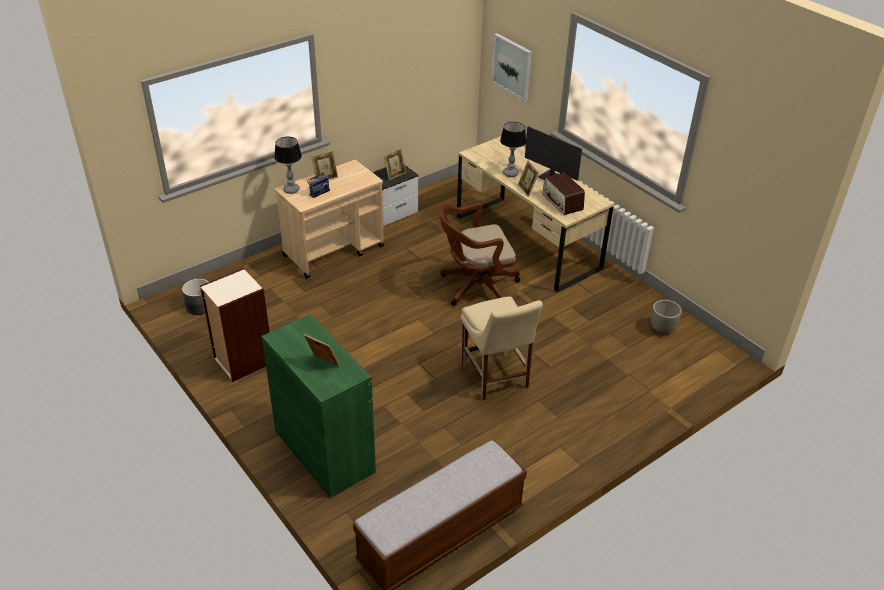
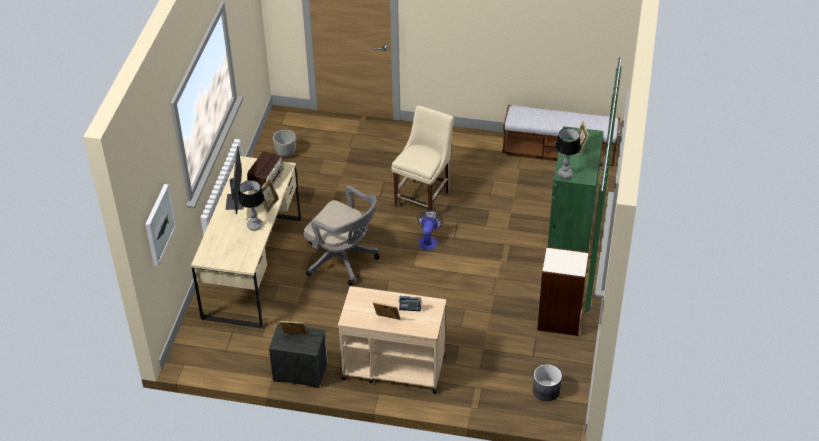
camera: 130 degrees left, 5 degrees up
table lamp [274,137,302,194] -> table lamp moved to [555,128,581,179]
brown office chair [439,203,520,306] -> grey office chair [303,185,379,285]
none -> fan [417,210,443,251]

